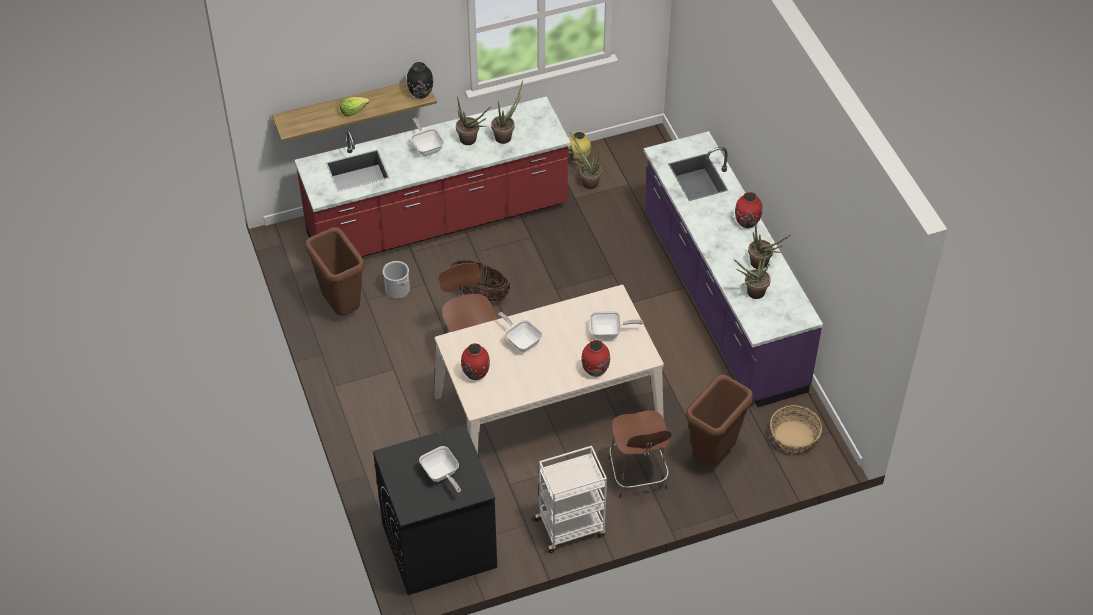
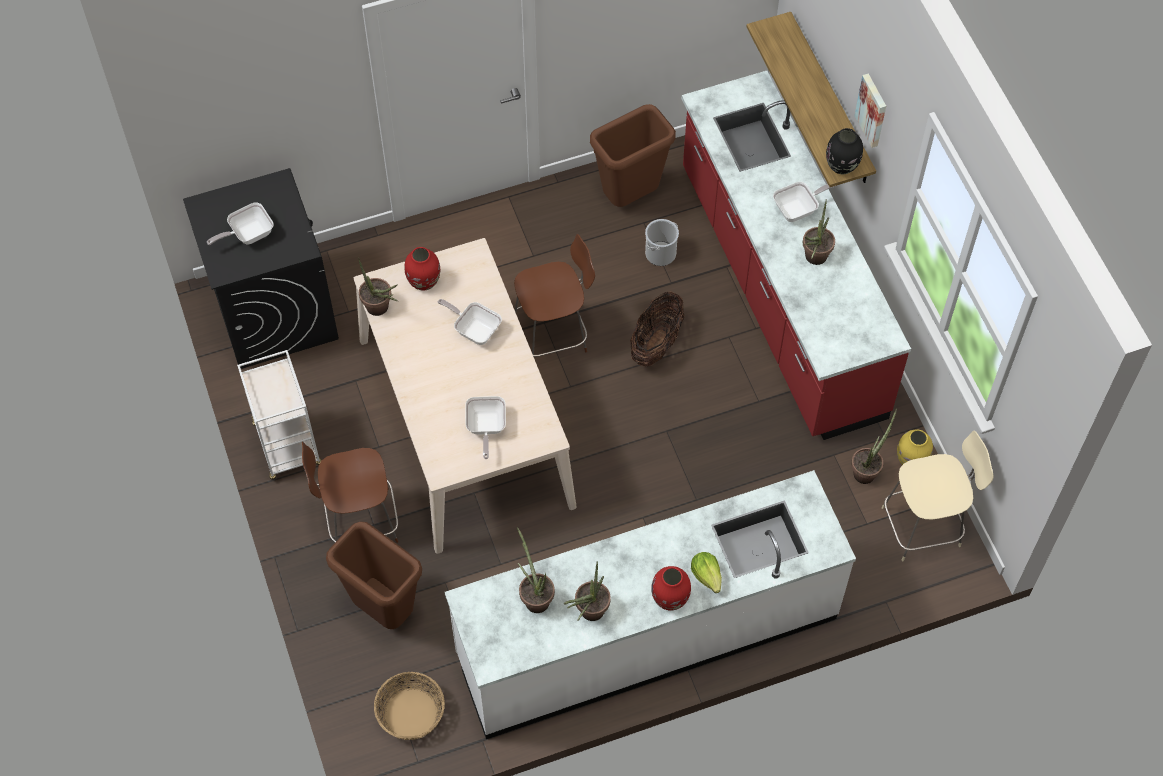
camera: 90 degrees right, 10 degrees up
lettuce [340,97,369,116] -> lettuce moved to [691,552,722,593]
potted plant [491,80,523,144] -> potted plant moved to [358,258,398,316]
frying pan [498,312,543,352] -> frying pan turned 105 degrees counterclockwise [438,299,502,345]
red vase [581,340,610,377] -> none
purple counter [644,131,823,407] -> white counter [445,470,856,739]
none -> picture [854,73,886,148]
none -> beige chair [882,431,993,561]

